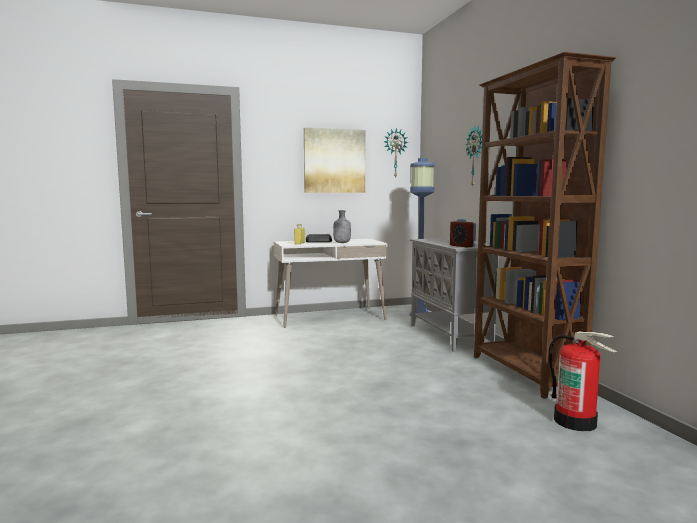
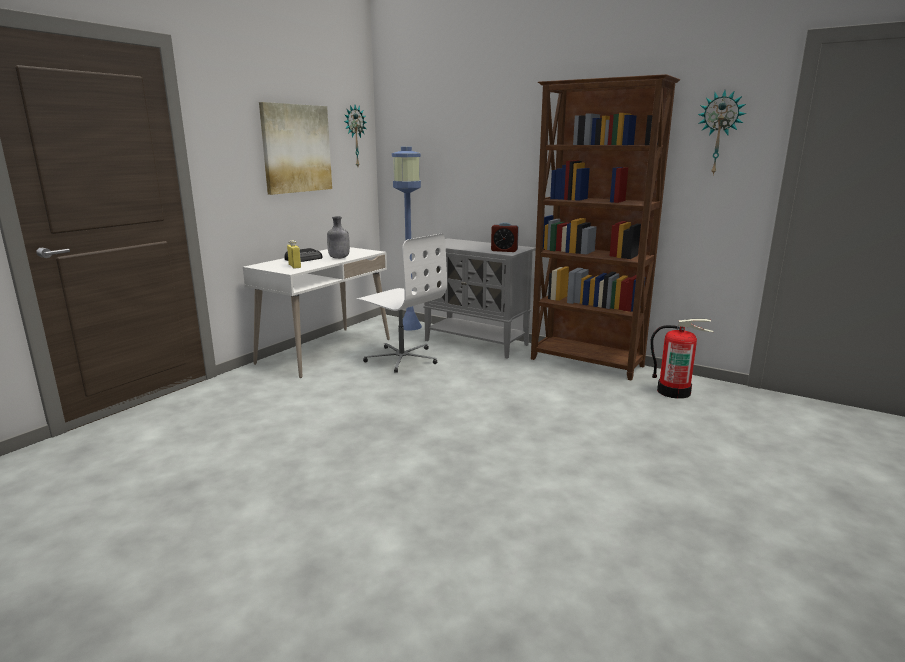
camera: 40 degrees left, 10 degrees up
wall clock [465,126,482,188] -> wall clock moved to [698,90,747,175]
none -> white office chair [356,233,447,373]

